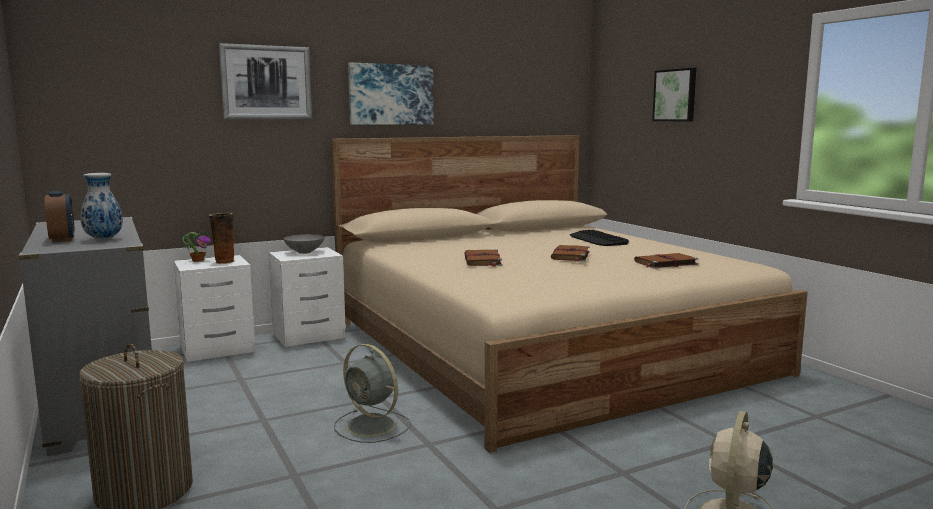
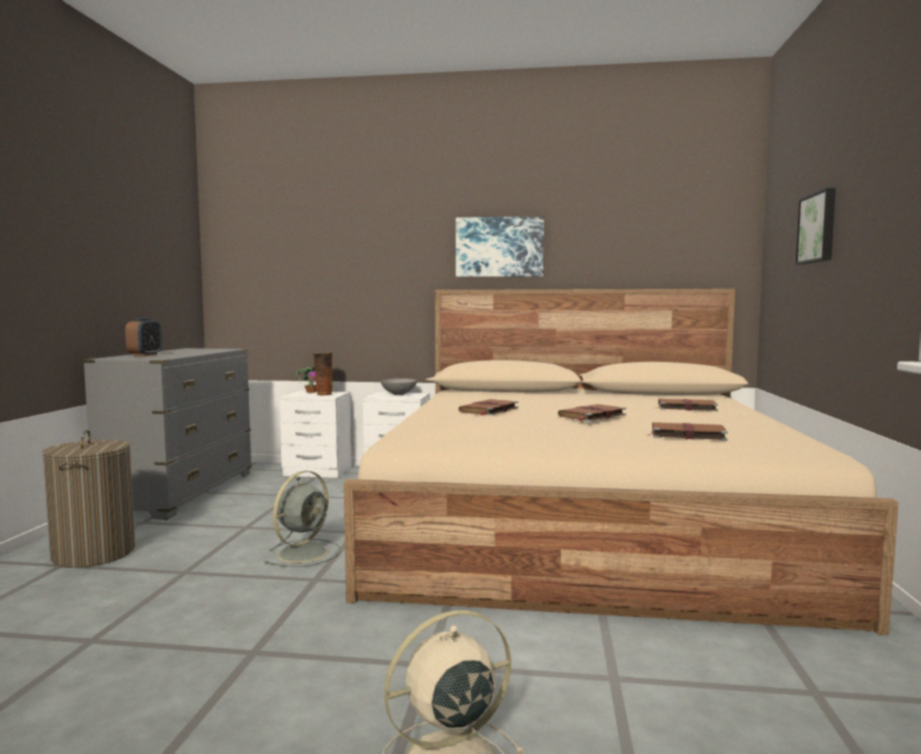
camera: 35 degrees right, 5 degrees down
vase [80,173,123,240] -> none
picture [219,43,312,119] -> none
grey fan [334,344,411,443] -> grey fan turned 135 degrees counterclockwise [264,471,341,567]
keyboard [570,230,629,246] -> brown book [658,399,718,411]

